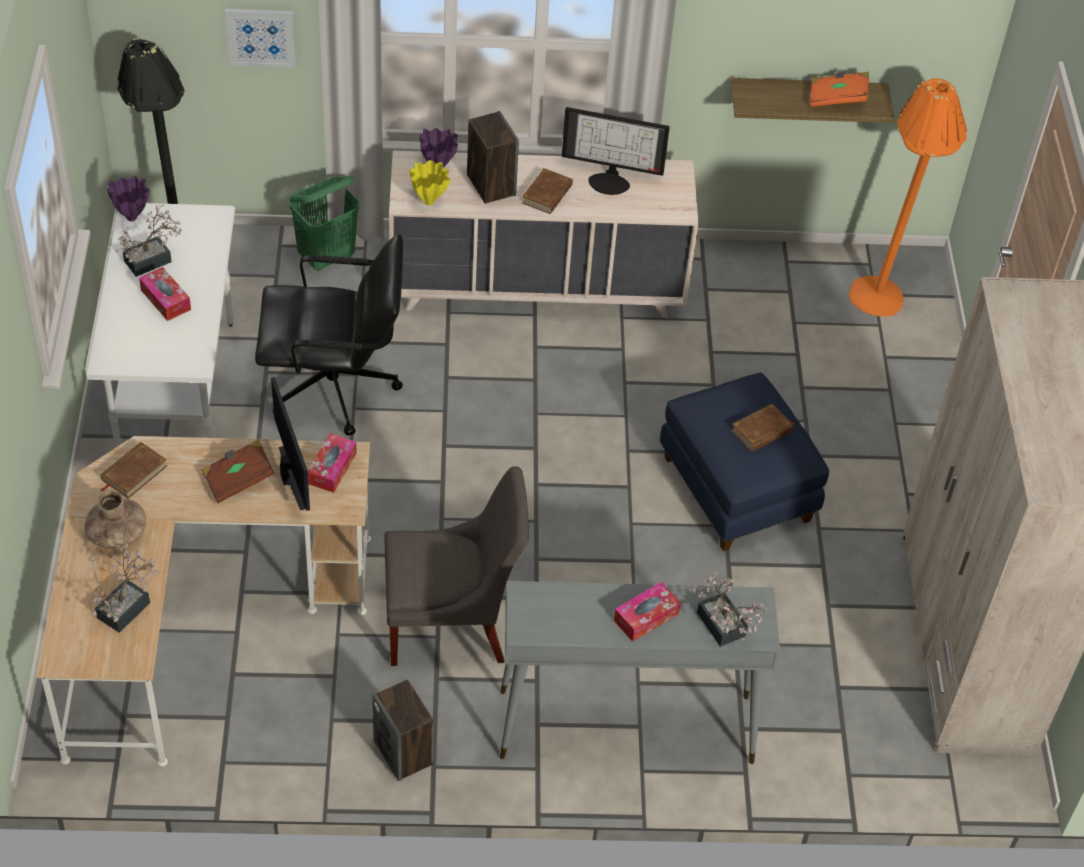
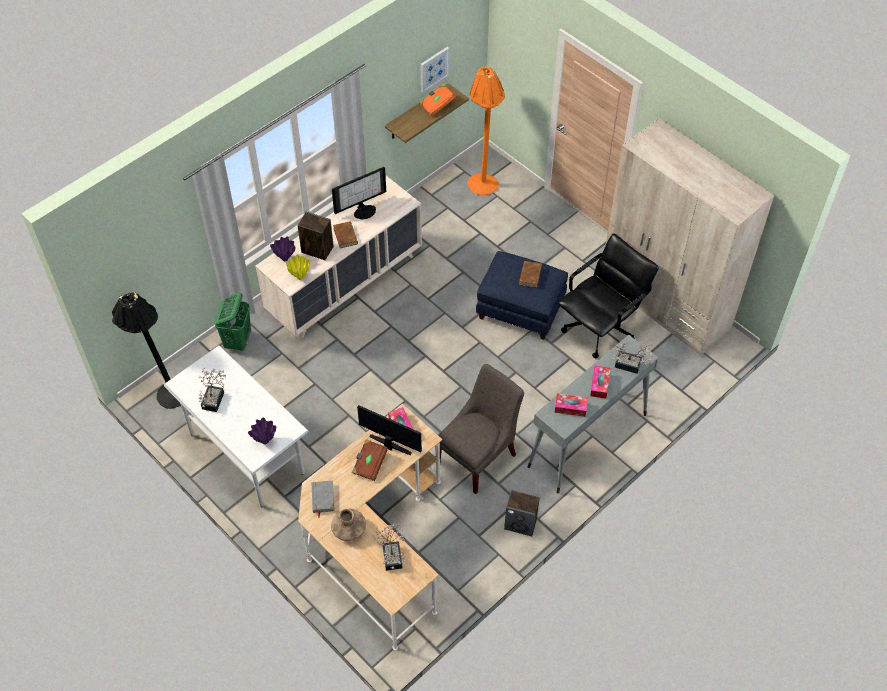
camera: 40 degrees left, 5 degrees up
brown book [101,442,167,499] -> grey book [312,481,335,518]
purple vase [107,176,150,221] -> purple vase moved to [248,418,276,444]
tissue box [139,267,191,321] -> tissue box moved to [555,393,588,417]
picture [225,9,297,68] -> picture moved to [420,47,449,93]
black office chair [255,234,403,436] -> black office chair moved to [558,233,659,358]

